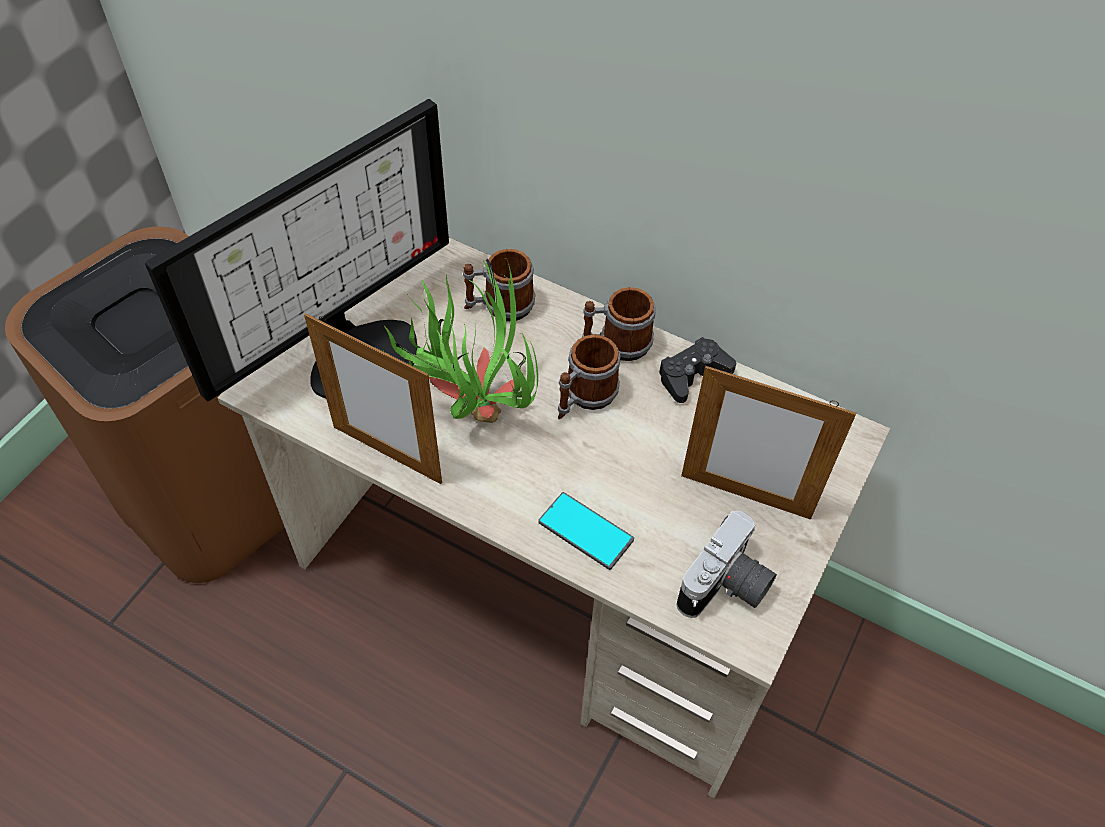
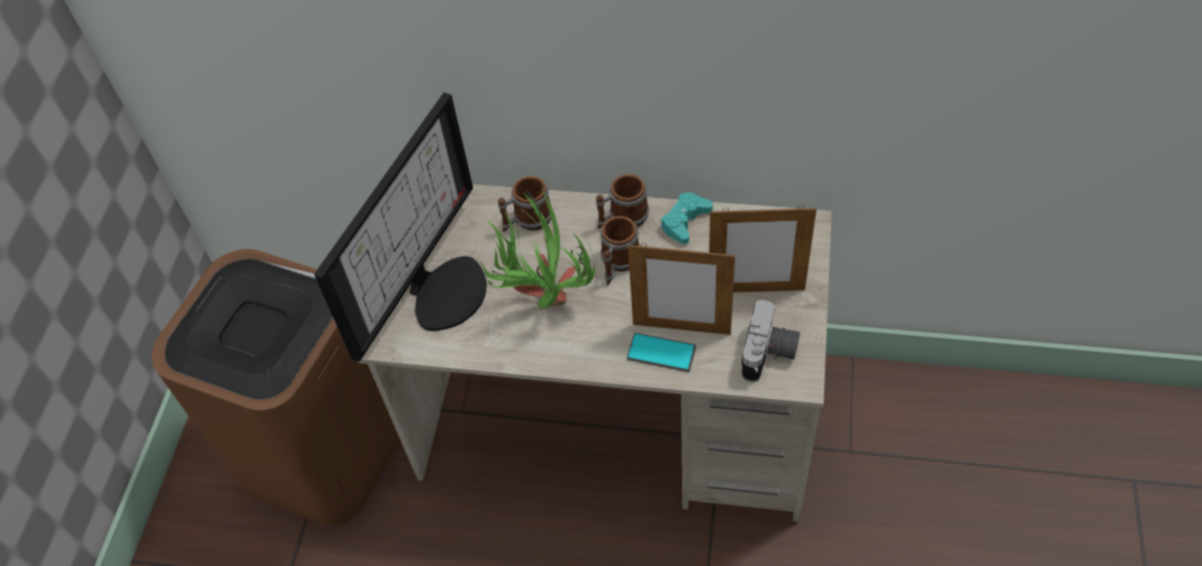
camera: 15 degrees left, 0 degrees up
picture frame [304,313,442,484] -> picture frame moved to [628,243,735,335]
black game controller [659,337,736,403] -> turquoise game controller [661,192,713,244]

